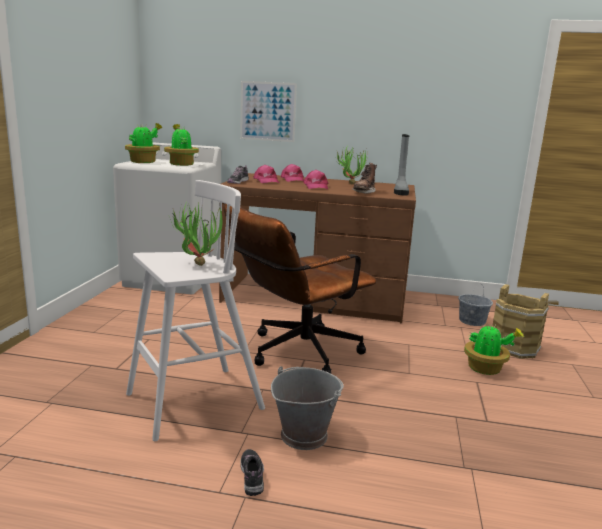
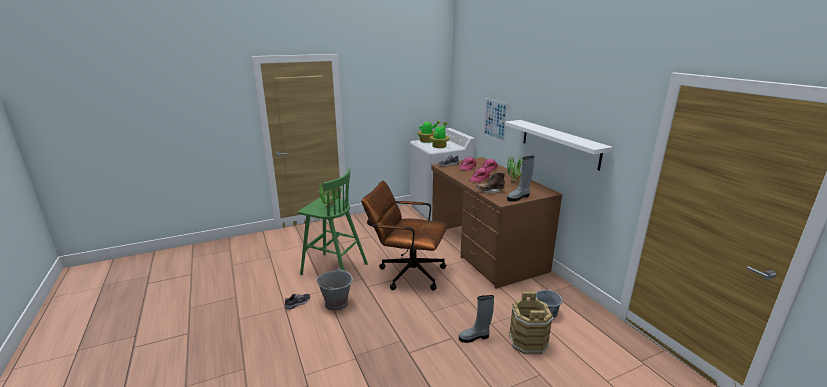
camera: 55 degrees right, 5 degrees up
white stool [126,180,265,441] -> green stool [298,168,368,275]
potted plant [464,325,524,375] -> grey boot [459,295,494,343]
none -> white shelf [505,120,613,171]

